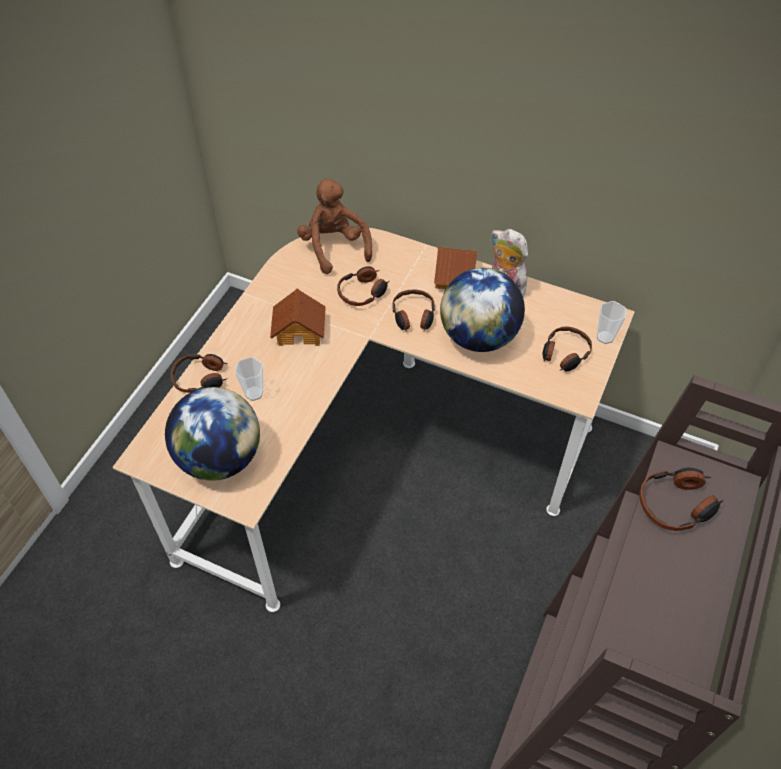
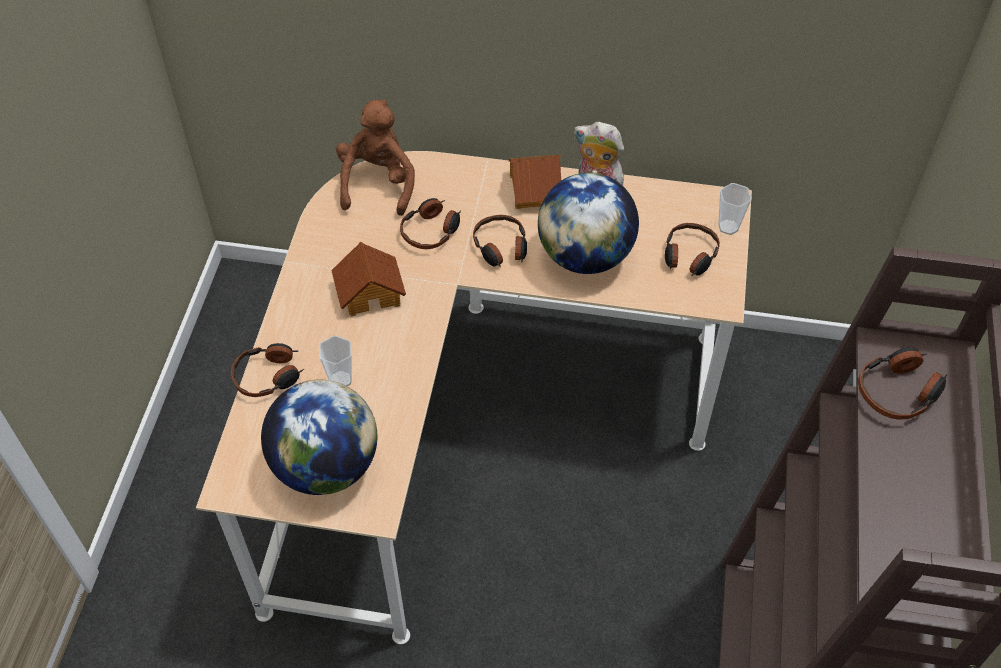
camera: 15 degrees left, 0 degrees up
brown plush toy [297,179,372,274] -> brown plush toy turned 45 degrees clockwise [336,100,415,216]

